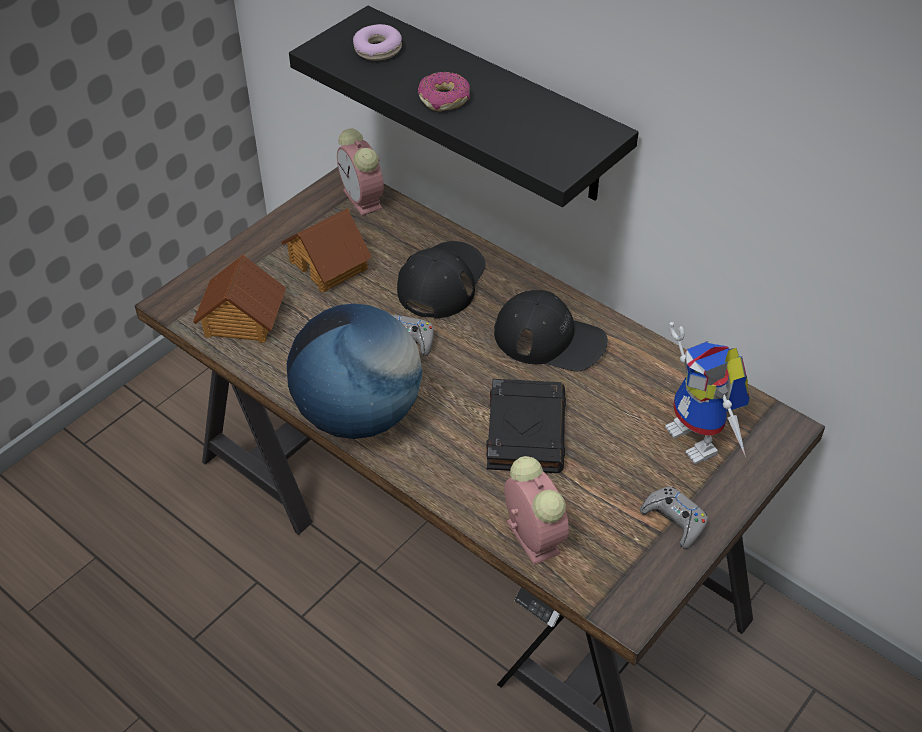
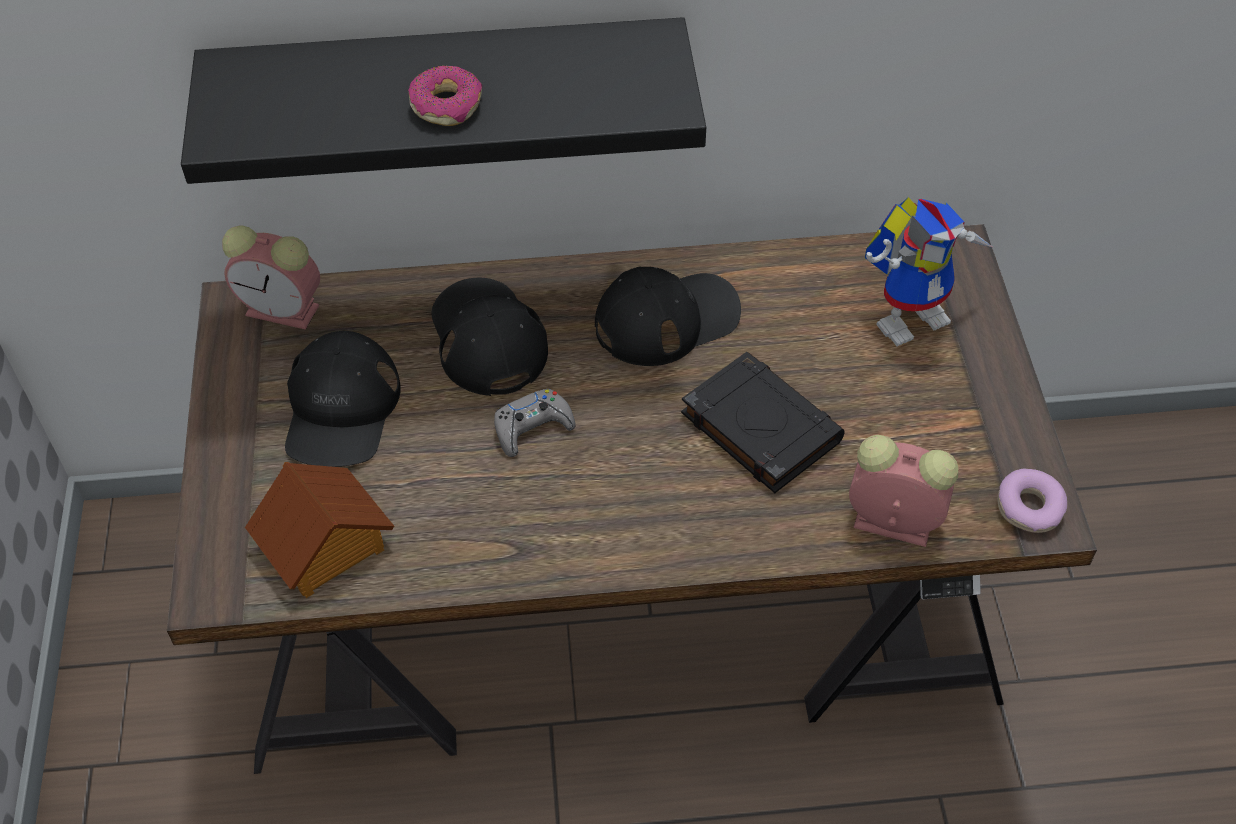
camera: 45 degrees left, 5 degrees up
toy house [281,208,372,293] -> black cap [285,331,401,467]
globe [287,303,422,439] -> none
donut [353,24,402,61] -> donut moved to [997,469,1067,533]
grey game controller [640,487,708,549] -> none
toy robot [665,322,750,464] -> toy robot turned 45 degrees counterclockwise [865,197,994,346]

